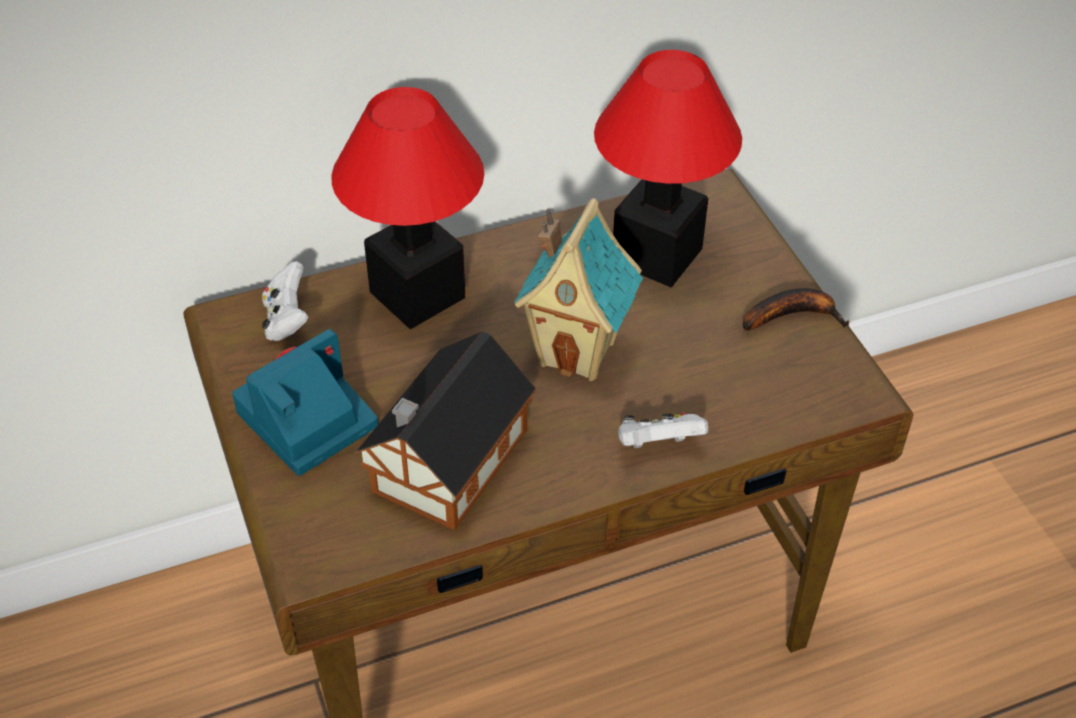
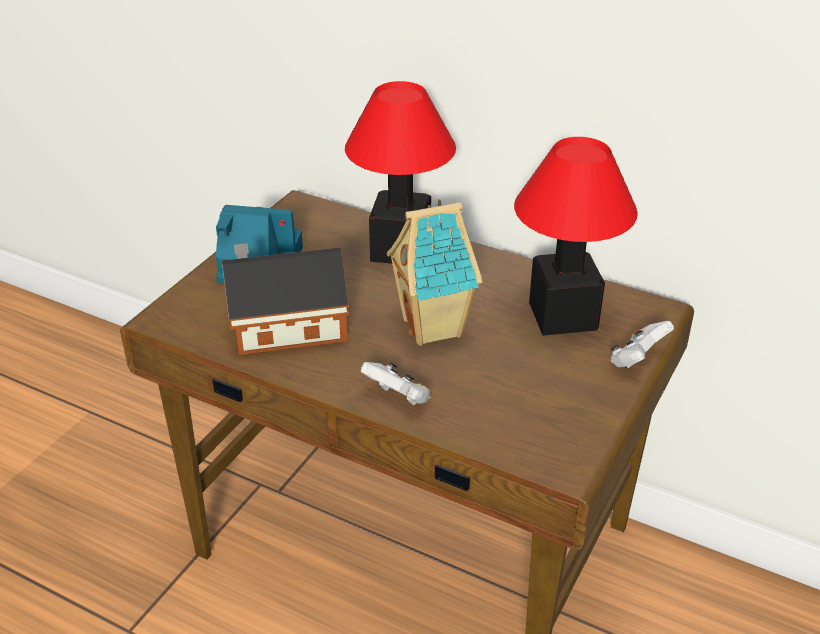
camera: 50 degrees right, 10 degrees down
white game controller [262,261,309,341] -> white game controller moved to [611,321,674,368]
banana [743,288,849,331] -> none

